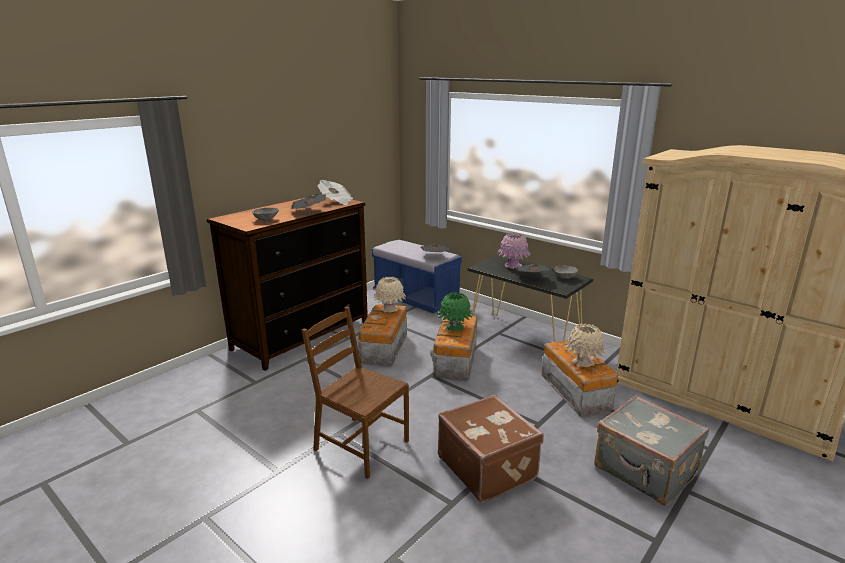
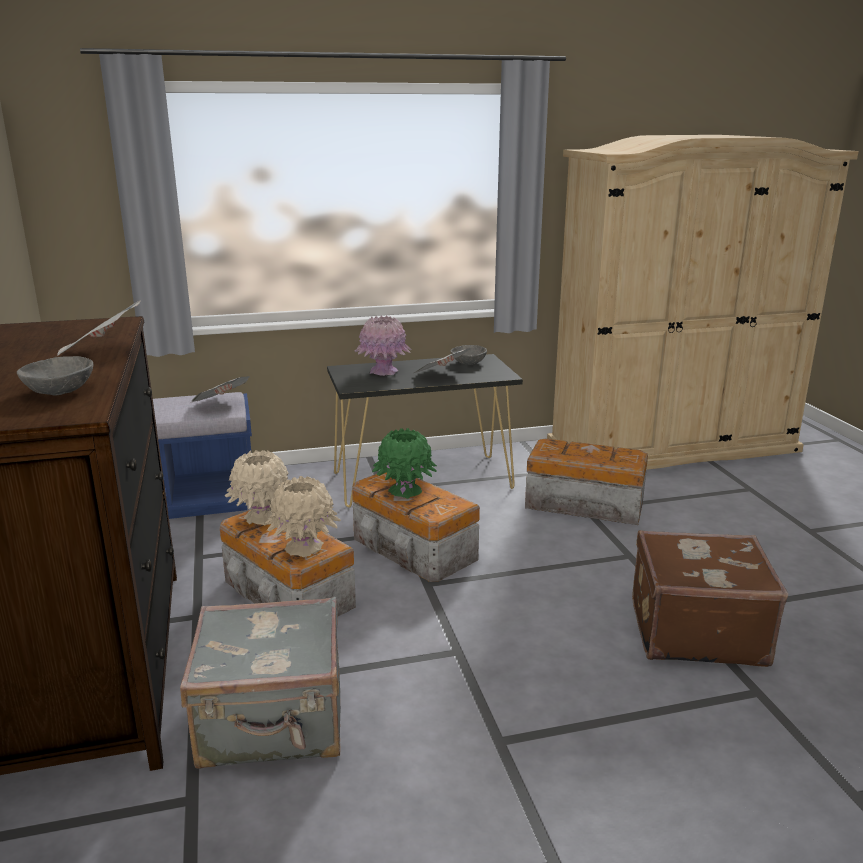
camera: 55 degrees left, 0 degrees up
brown chair [301,306,409,479] -> none
newspaper [317,180,353,205] -> none
beige vase [564,324,606,367] -> beige vase moved to [265,476,341,557]
grey suitcase [594,396,709,506] -> grey suitcase moved to [180,597,341,769]

